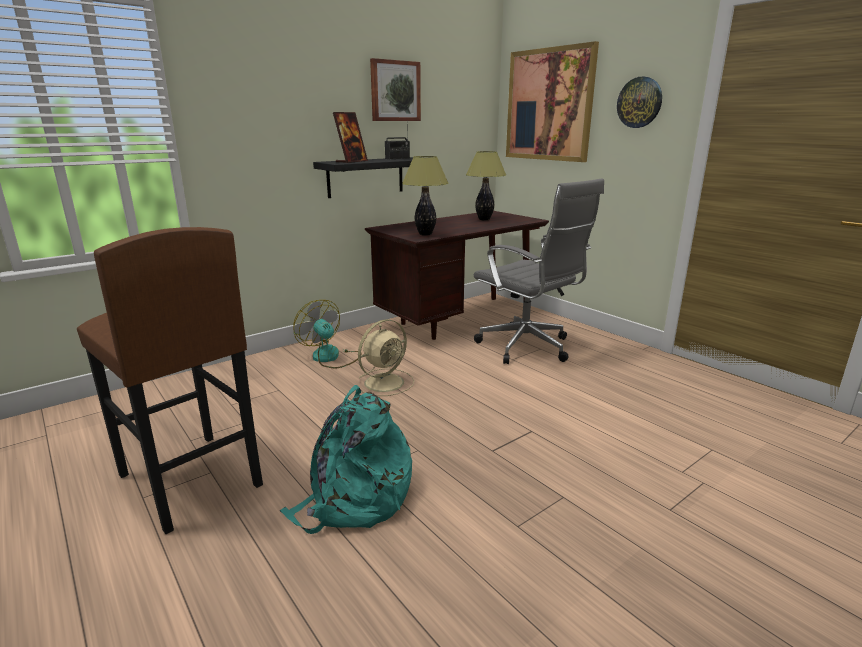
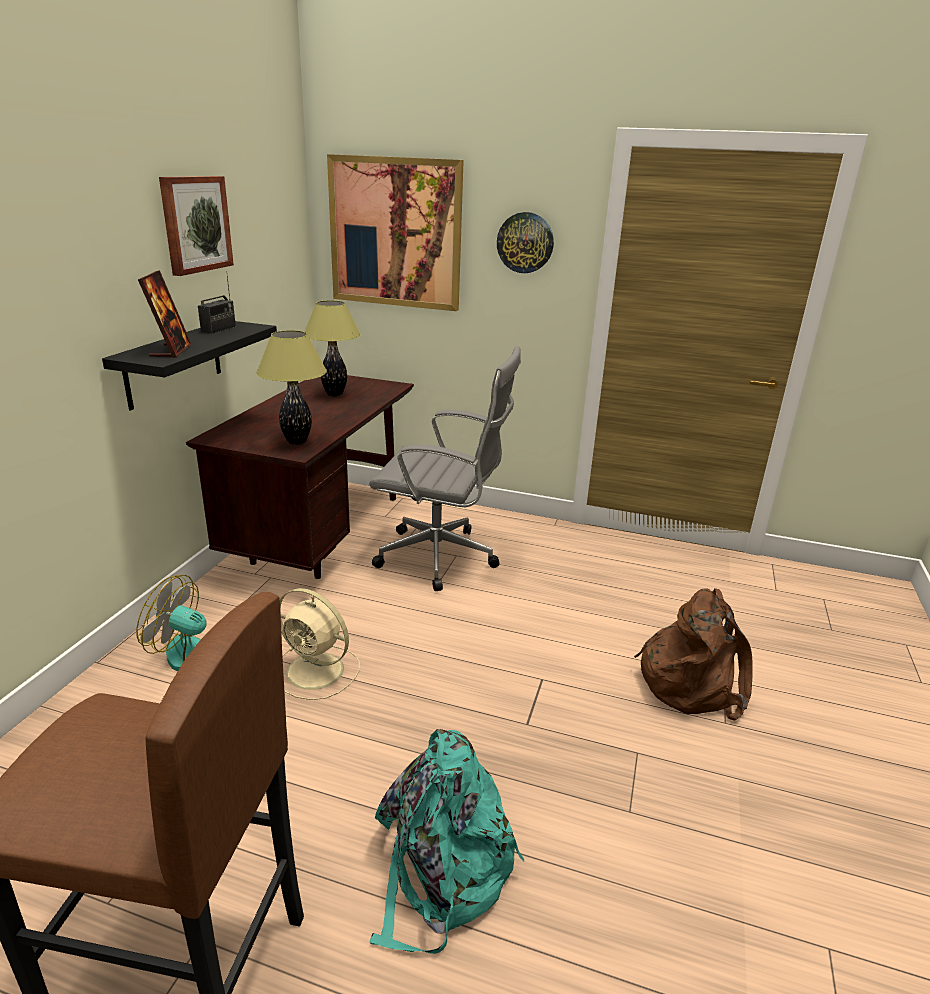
camera: 35 degrees left, 5 degrees up
beige fan [358,319,414,396] -> beige fan turned 105 degrees clockwise [280,588,360,700]
none -> brown backpack [634,588,753,721]

